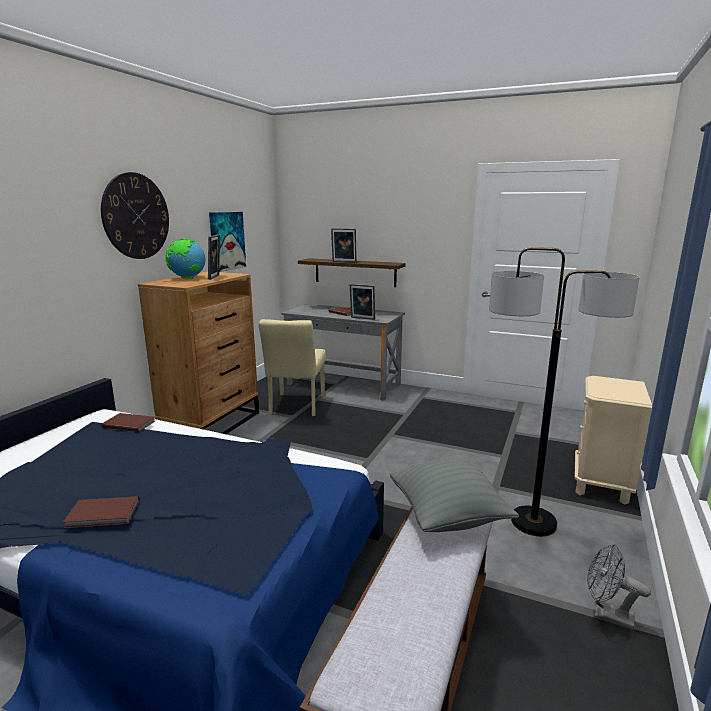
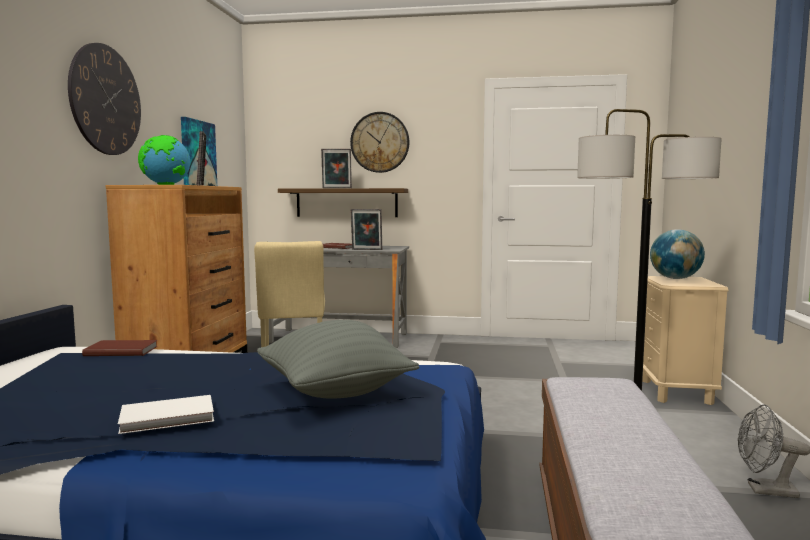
camera: 15 degrees left, 10 degrees down
brown book [63,496,140,528] -> white book [118,395,214,434]
grey pillow [390,459,519,532] -> grey pillow moved to [257,320,419,399]
none -> wall clock [350,112,409,173]
none -> globe [650,229,705,279]

